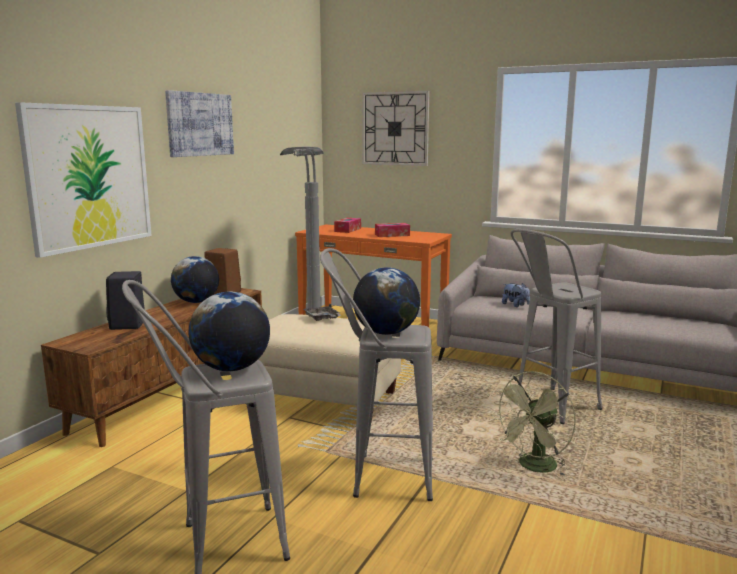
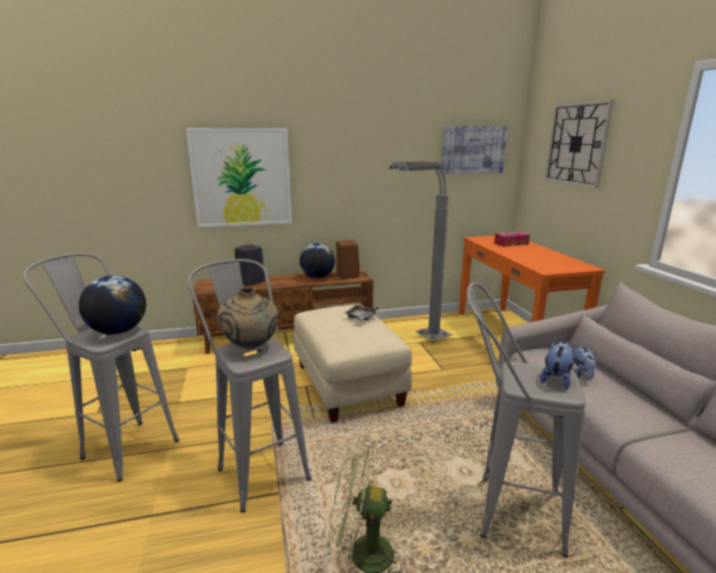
camera: 50 degrees right, 5 degrees up
picture [165,90,234,157] -> picture moved to [441,126,508,174]
globe [353,267,420,335] -> beige vase [217,287,279,349]
tissue box [375,223,410,237] -> none
none -> plush toy [540,341,575,390]

